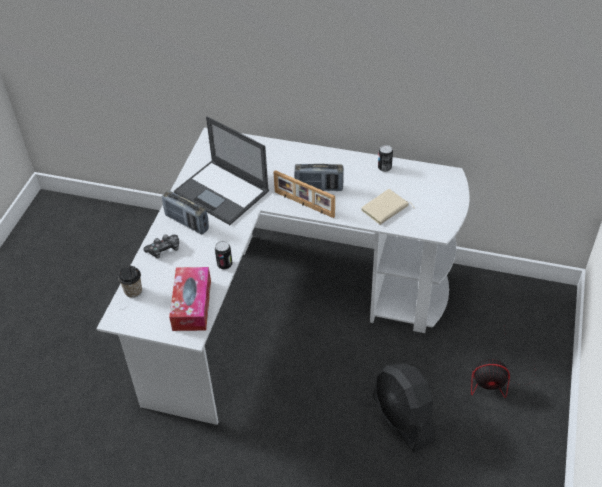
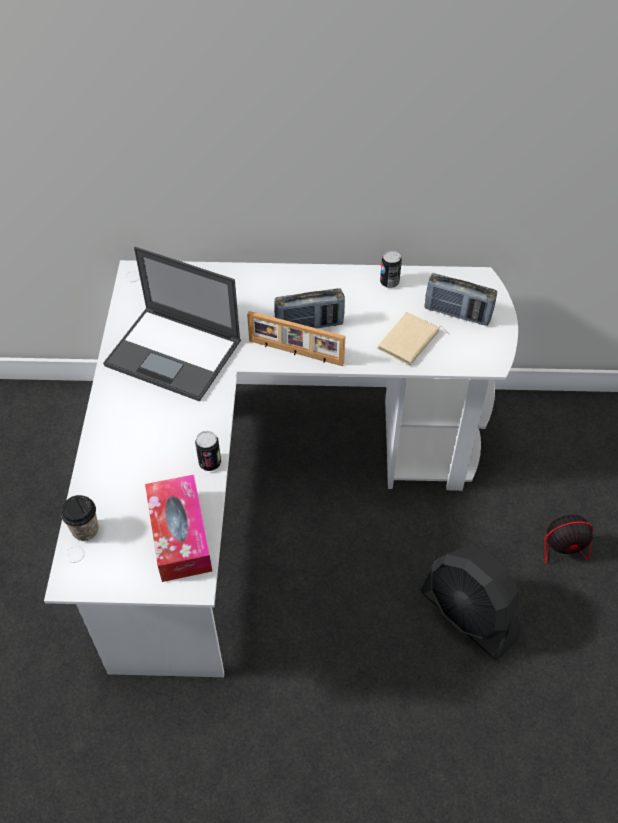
camera: 15 degrees left, 5 degrees up
game controller [143,234,179,258] -> none
radio [162,191,209,234] -> radio moved to [425,273,497,326]

